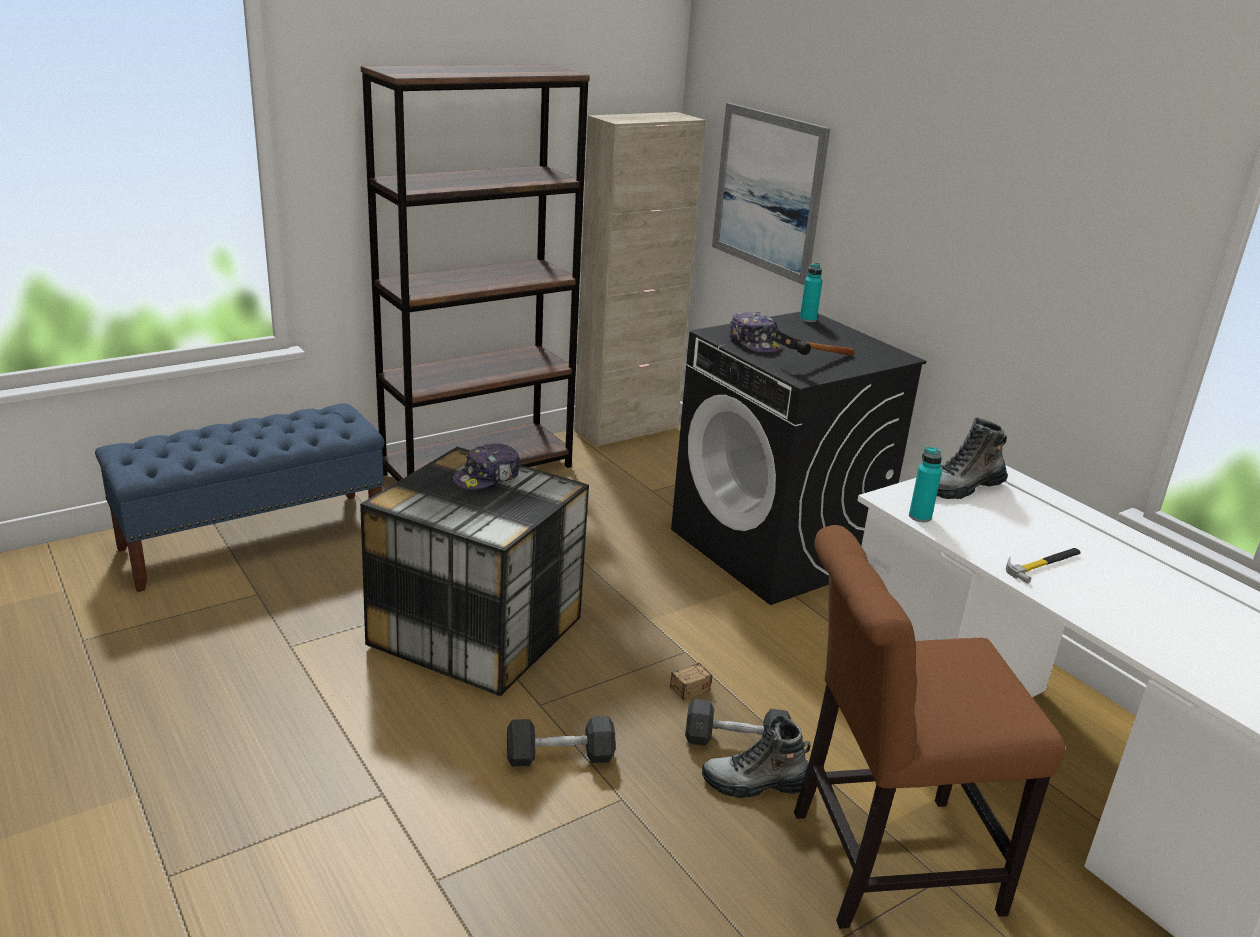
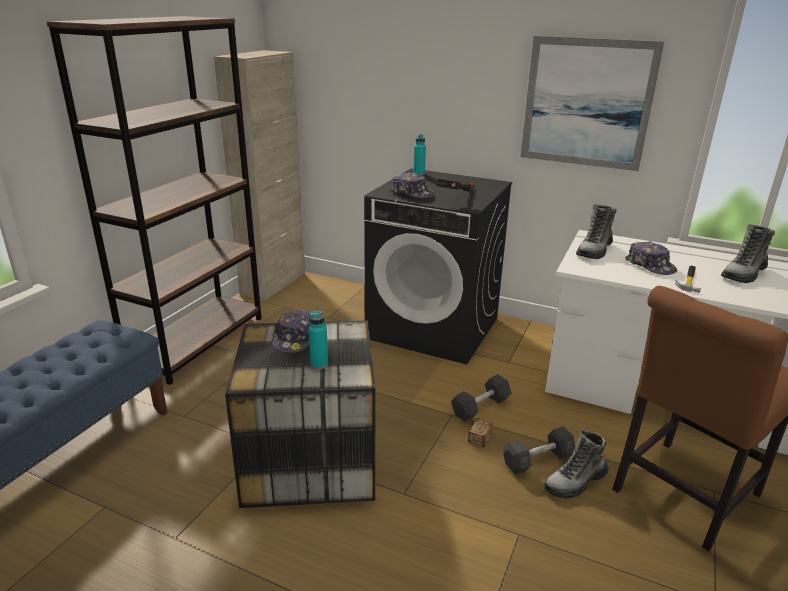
camera: 30 degrees left, 0 degrees up
grey dumbbell [507,716,615,767] -> grey dumbbell moved to [451,374,512,422]
picture [712,103,830,285] -> picture moved to [520,36,664,171]
turquoise bottle [909,447,942,522] -> turquoise bottle moved to [309,311,328,369]
none -> cap [625,241,677,275]
none -> boot [721,224,775,283]

